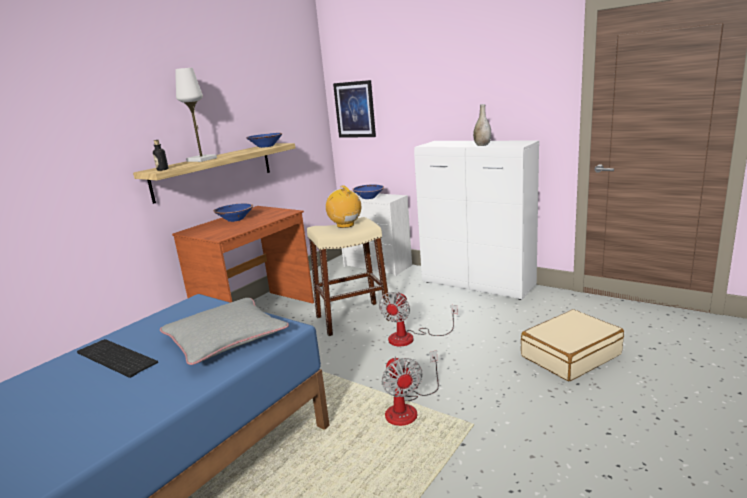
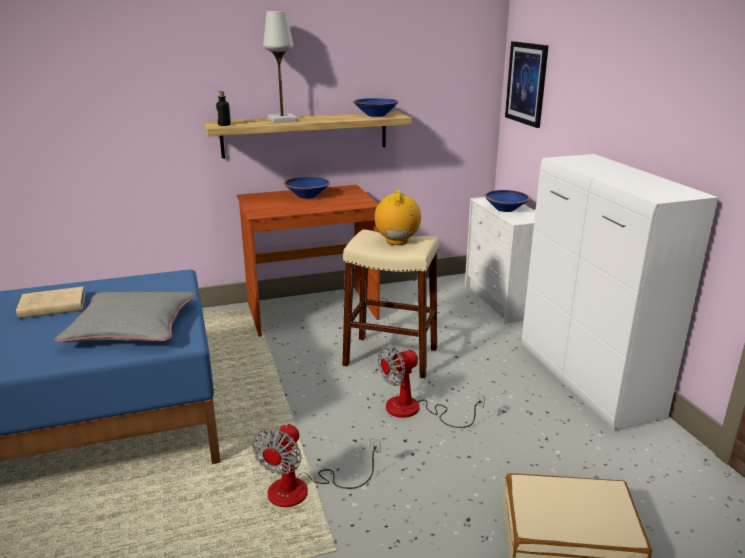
camera: 35 degrees right, 5 degrees up
keyboard [77,339,158,378] -> beige book [16,287,85,319]
grey vase [473,104,491,146] -> none

